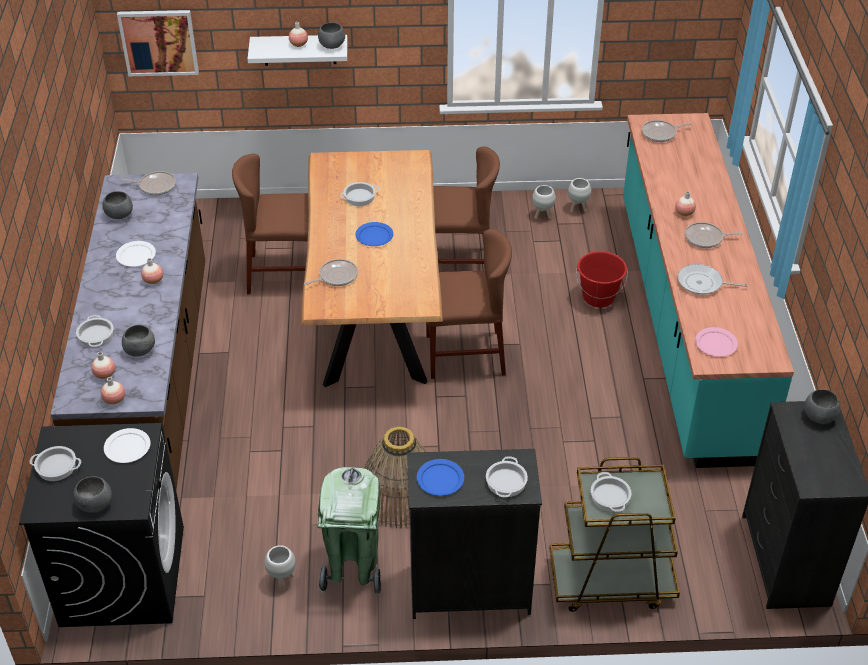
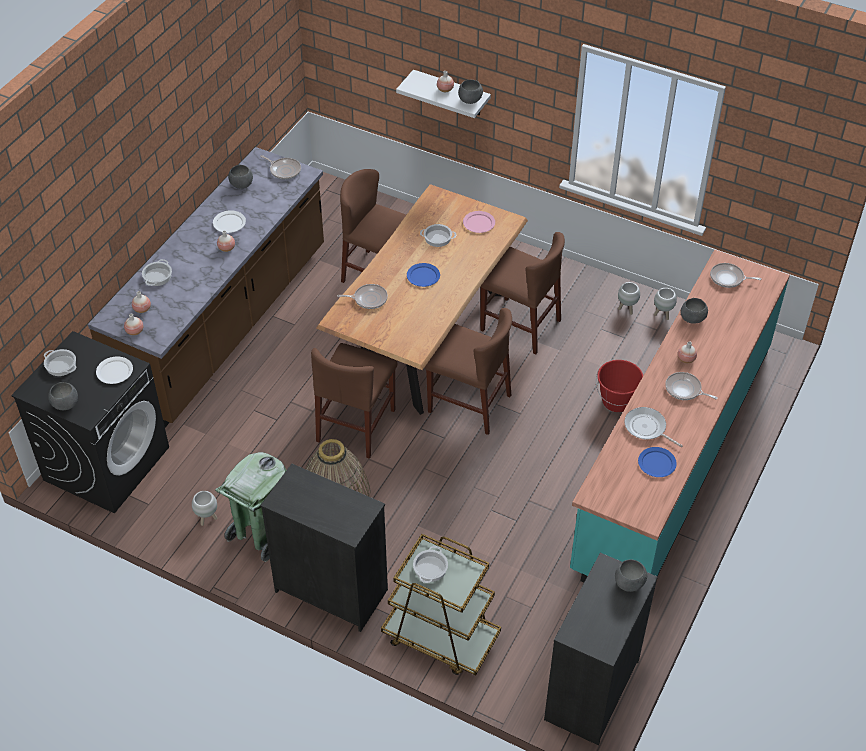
camera: 30 degrees right, 5 degrees up
picture [117,10,199,76] -> none
grey bowl [122,325,155,357] -> grey bowl moved to [681,298,708,324]
blue plate [417,459,464,496] -> blue plate moved to [638,447,677,477]
cooking pot [486,456,528,497] -> none
pink plate [695,327,738,357] -> pink plate moved to [463,211,495,233]
none -> brown chair [311,343,397,459]

